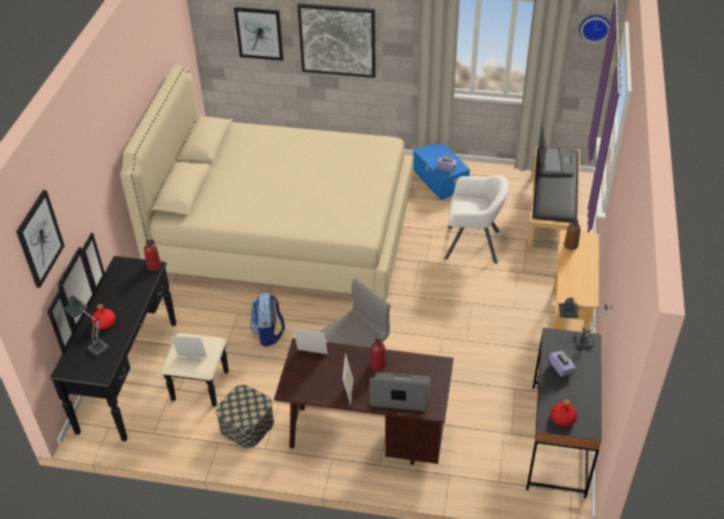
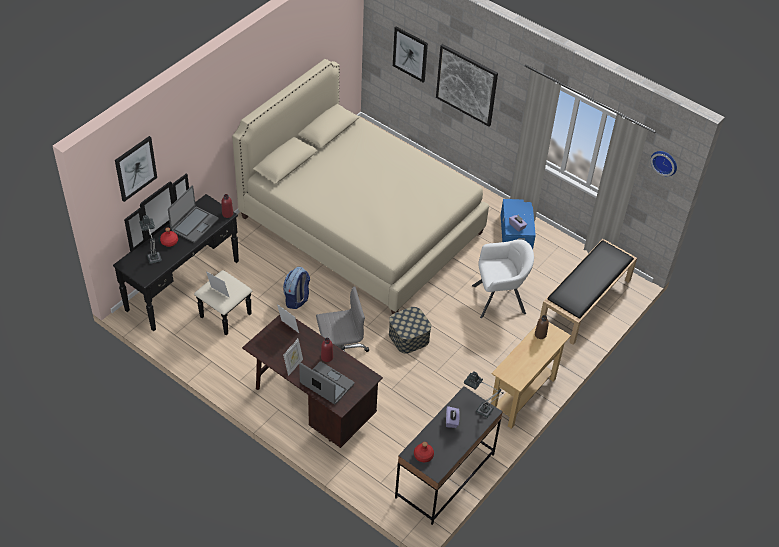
camera: 25 degrees right, 5 degrees up
storage box [216,385,274,448] -> storage box moved to [389,307,431,354]
white armchair [444,175,509,264] -> white armchair turned 45 degrees counterclockwise [472,239,534,318]
laptop [538,122,575,175] -> laptop moved to [168,186,219,243]

